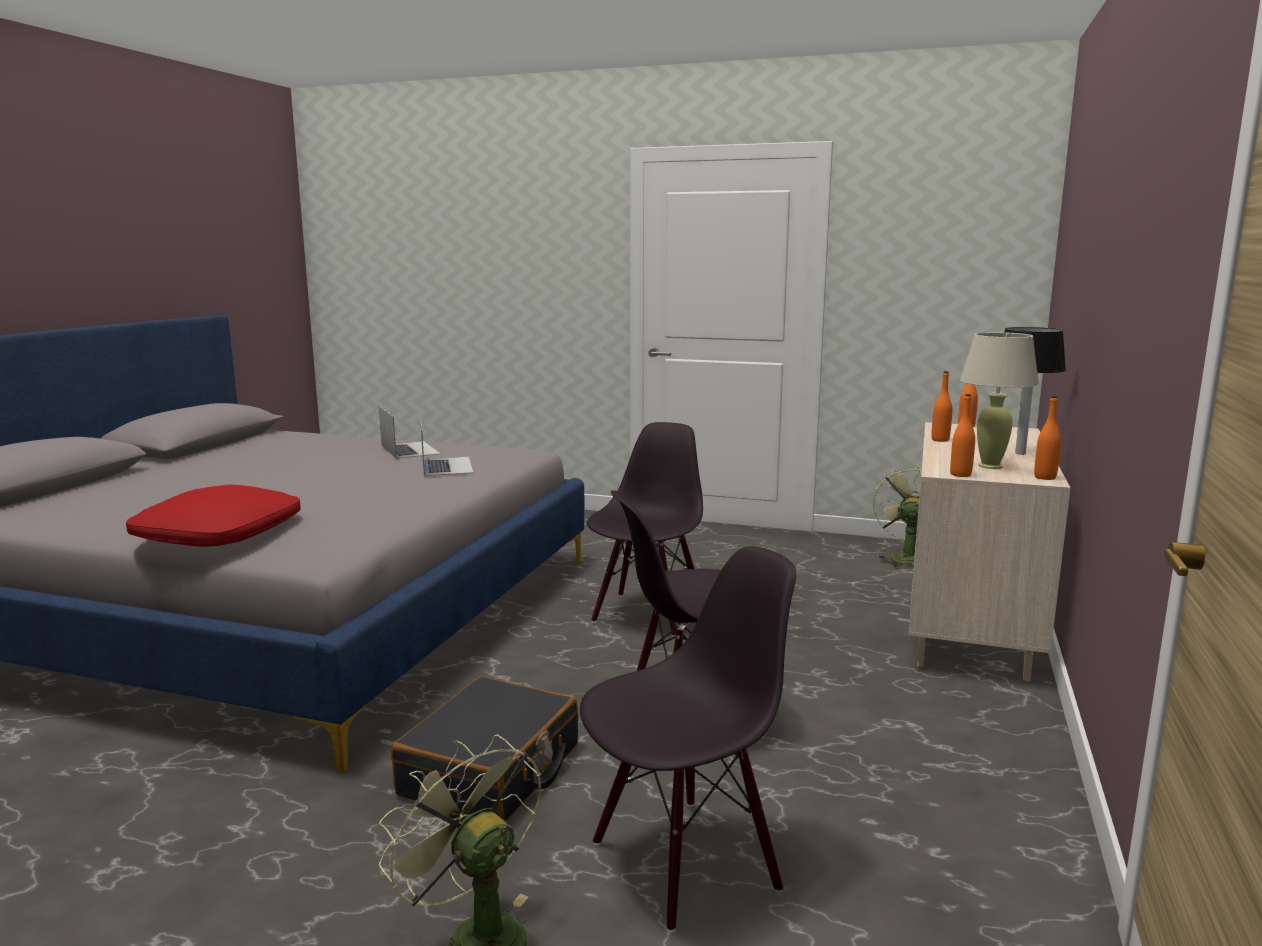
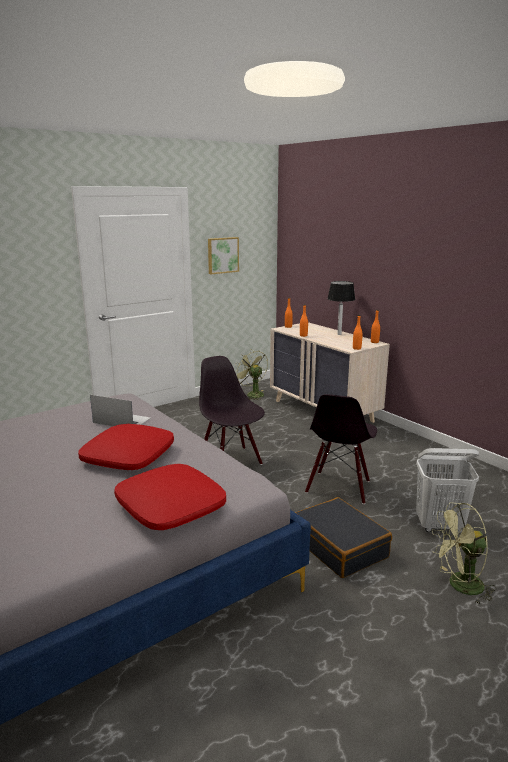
camera: 55 degrees left, 5 degrees up
laptop [379,406,440,459] -> none
black chair [580,546,796,932] -> white laundry basket [416,448,479,533]
beige table lamp [960,332,1039,469] -> none
none -> red pillow [78,424,174,470]
none -> picture [208,237,239,274]

